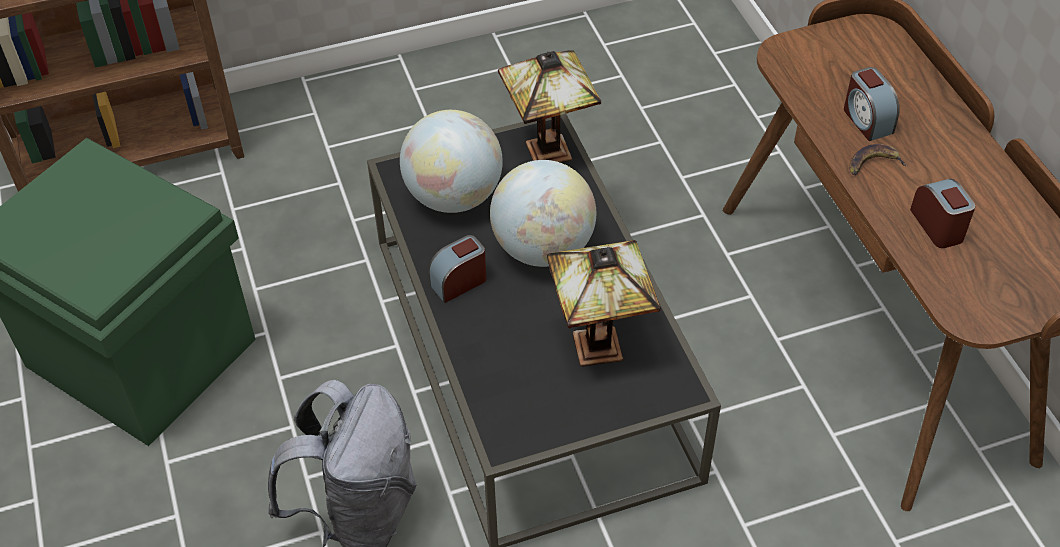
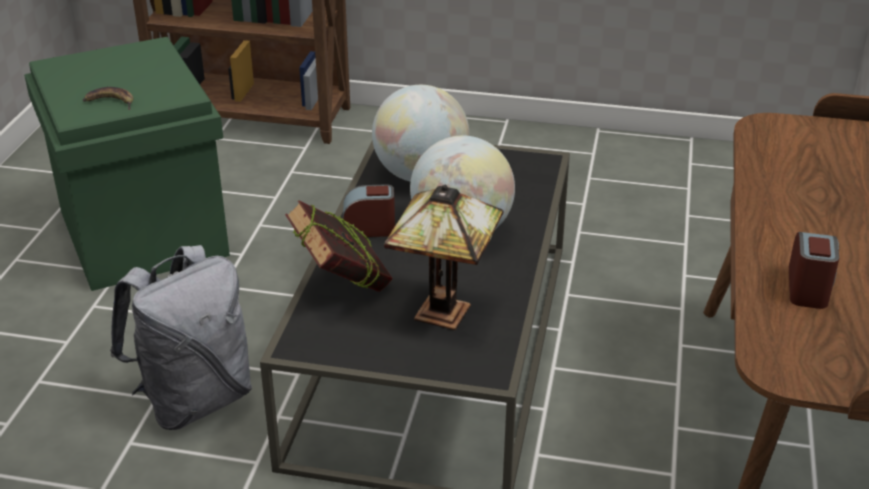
camera: 30 degrees right, 15 degrees down
table lamp [498,50,601,163] -> none
alarm clock [844,67,900,141] -> none
banana [849,144,908,175] -> banana moved to [83,87,133,110]
none -> book [285,201,393,292]

